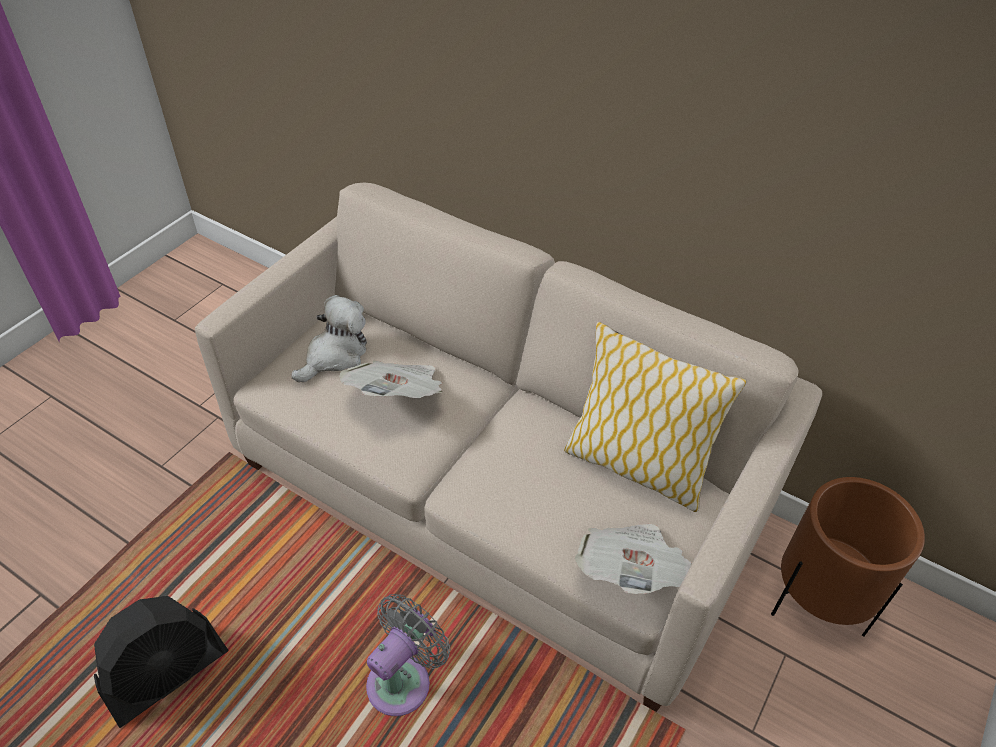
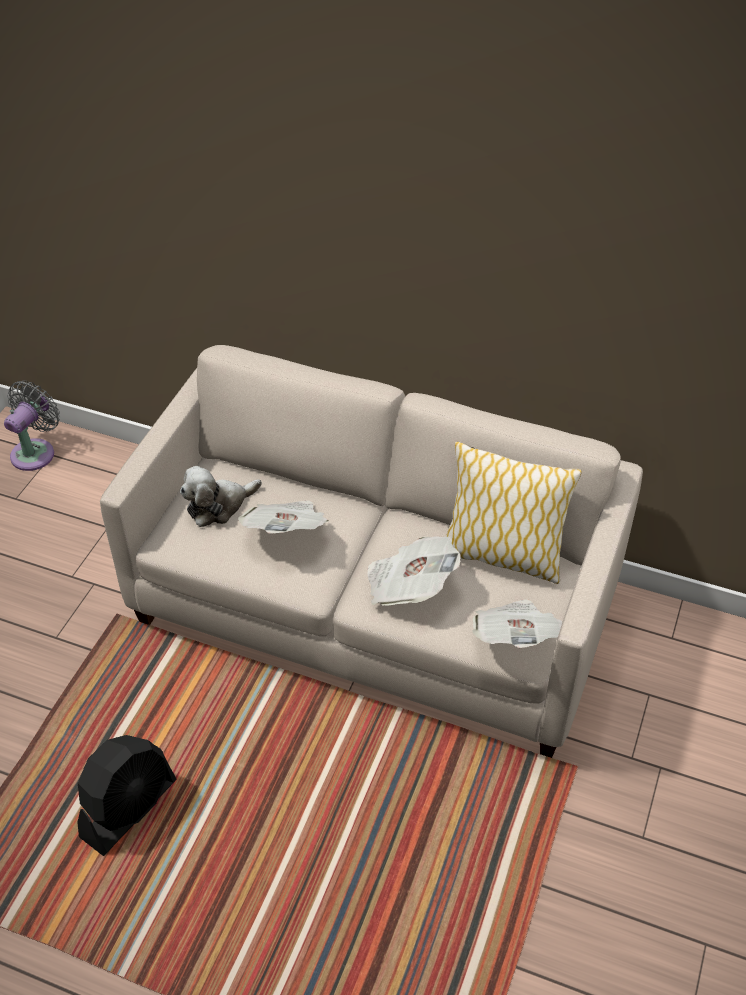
camera: 10 degrees left, 0 degrees up
plush toy [291,295,367,382] -> plush toy turned 150 degrees counterclockwise [180,466,262,527]
grey fan [366,594,450,716] -> grey fan moved to [4,381,60,471]
brown planter [771,477,925,637] -> none
none -> newspaper [367,536,461,606]

